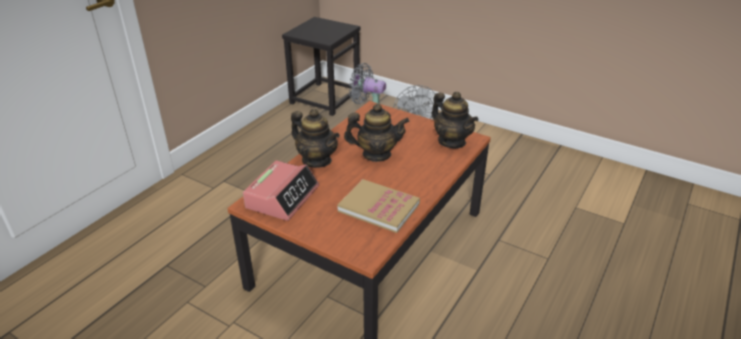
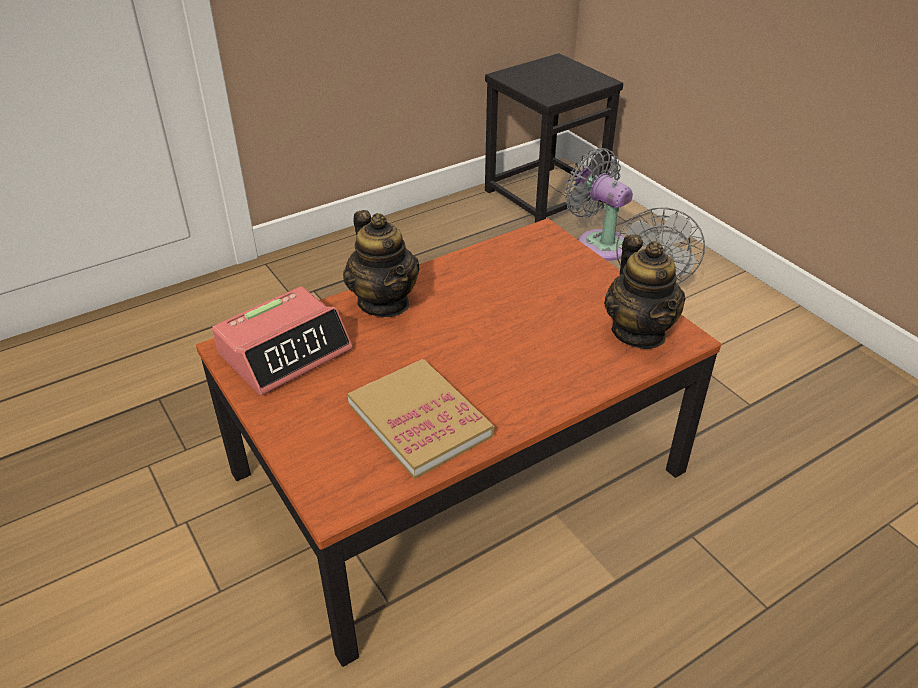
camera: 25 degrees right, 5 degrees up
teapot [344,103,410,162] -> none

